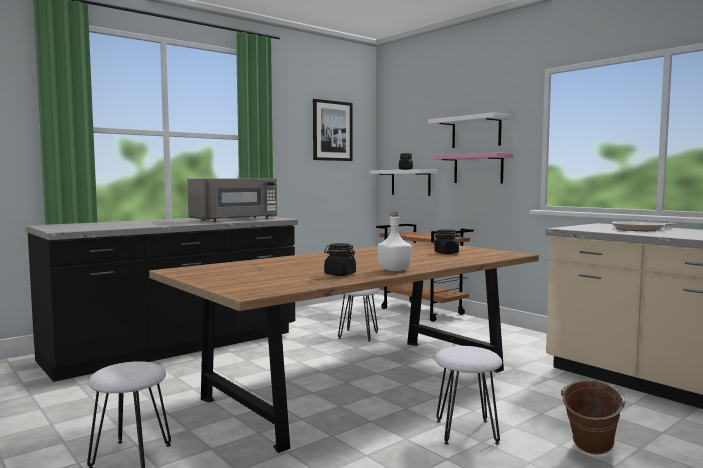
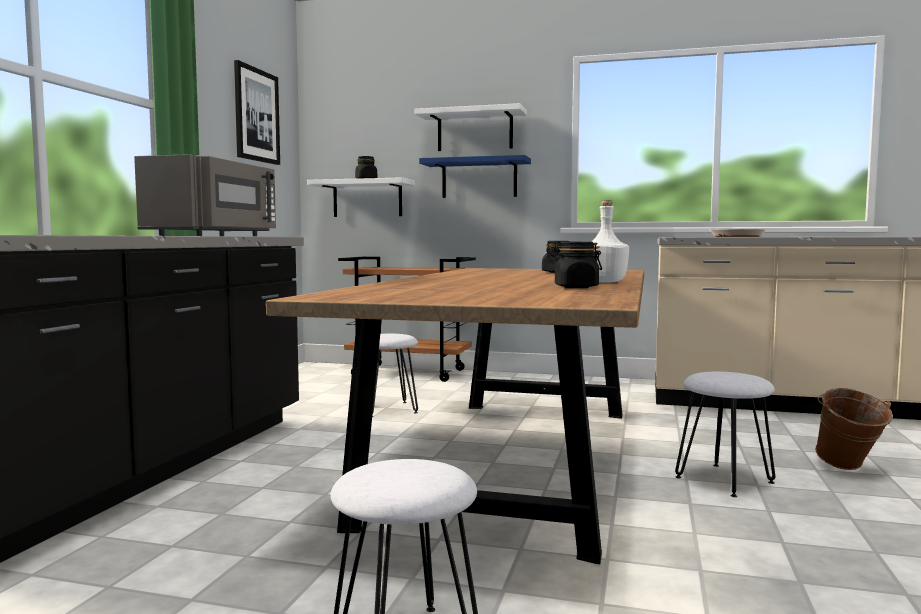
camera: 35 degrees left, 0 degrees up
pink shelf [430,153,513,183] -> blue shelf [419,155,531,198]

